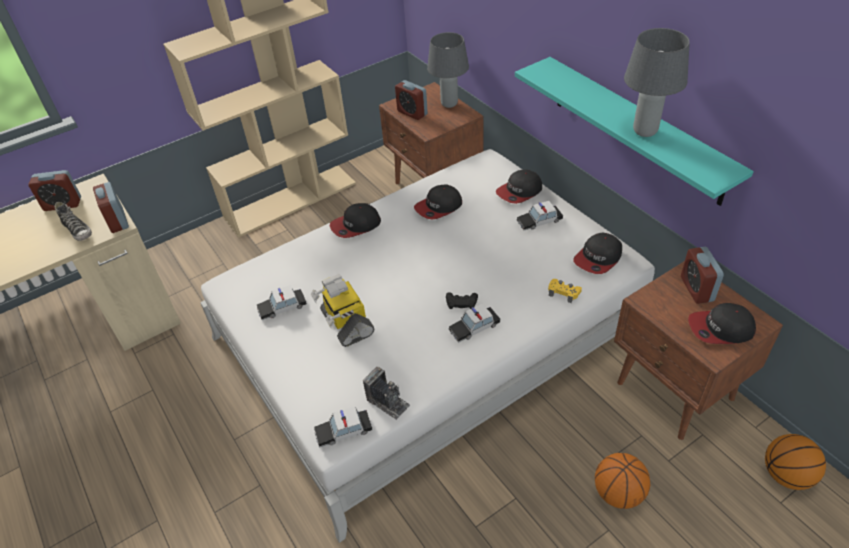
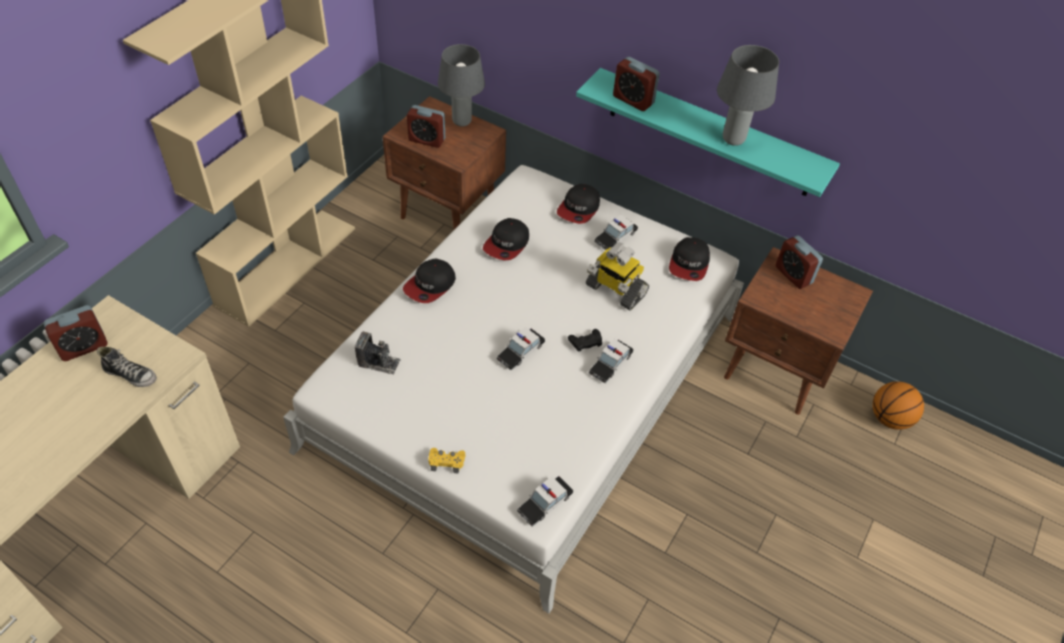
camera: 30 degrees left, 5 degrees up
alarm clock [93,182,129,233] -> alarm clock moved to [613,57,660,111]
toy car [257,285,307,320] -> toy car moved to [497,327,545,370]
toy robot [311,274,375,347] -> toy robot moved to [586,242,649,310]
camera [363,367,410,420] -> camera moved to [354,331,401,375]
yellow game controller [548,279,582,303] -> yellow game controller moved to [429,448,465,474]
basketball [595,453,650,509] -> none
cap [688,303,756,344] -> none

